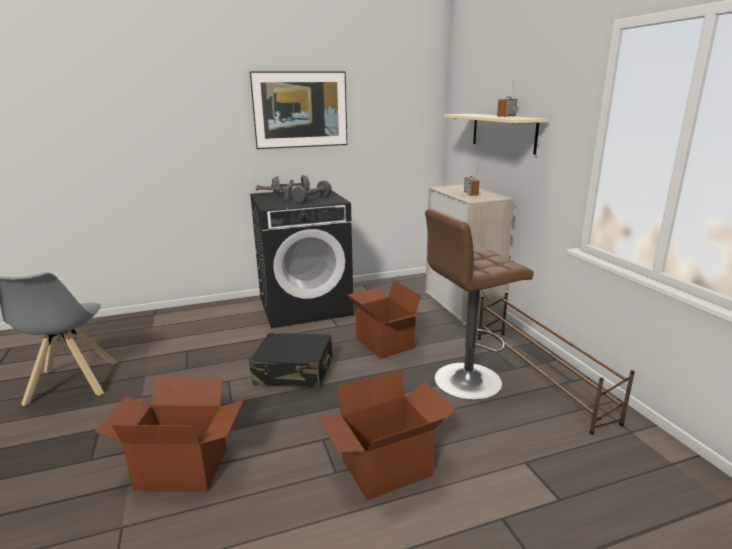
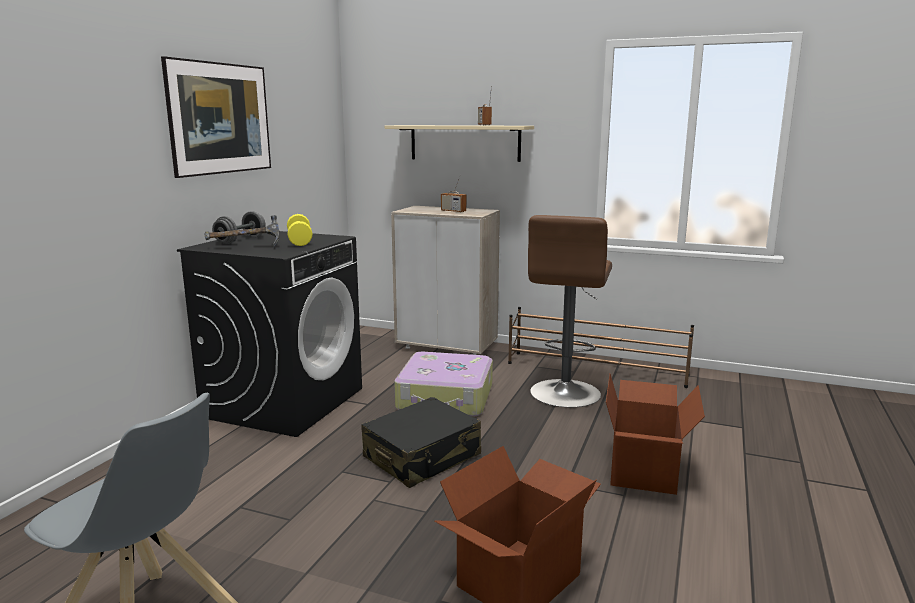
camera: 50 degrees left, 5 degrees down
grey dumbbell [292,180,332,203] -> yellow dumbbell [287,214,313,246]
cardboard box [346,280,424,359] -> suitcase [394,352,493,417]

